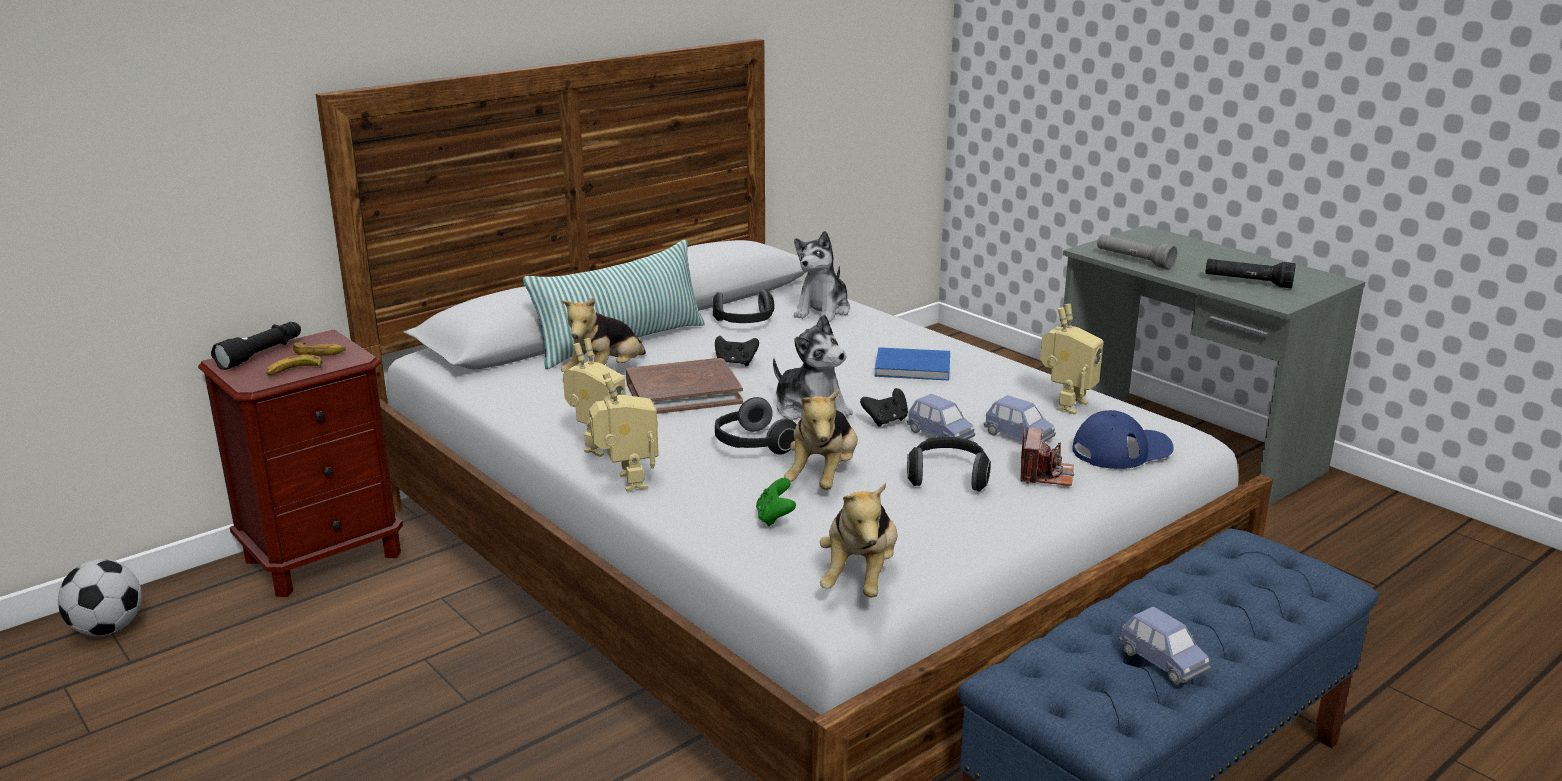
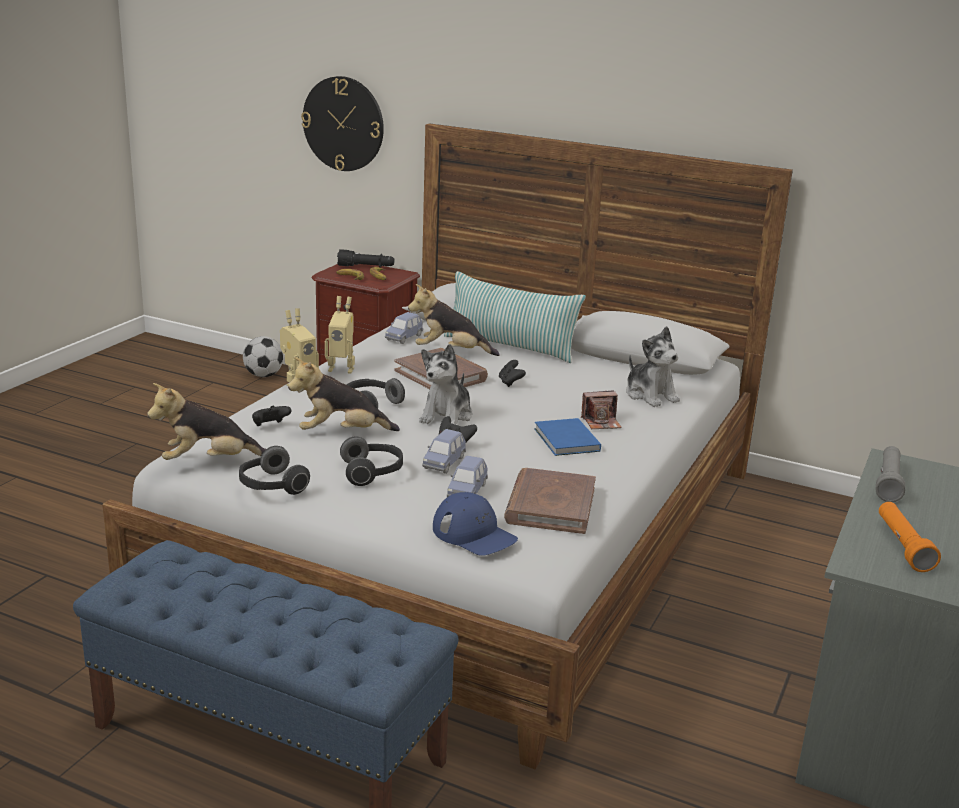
camera: 65 degrees right, 0 degrees up
headphones [712,289,775,323] -> headphones moved to [239,446,310,495]
green game controller [756,478,796,526] -> black game controller [252,406,291,426]
plush toy [794,231,850,322] -> plush toy turned 120 degrees counterclockwise [626,326,680,407]
camera [1020,428,1074,486] -> camera moved to [581,390,622,429]
toy robot [1040,304,1103,415] -> brown book [504,468,596,534]
blue toy car [1119,607,1211,684] -> blue toy car moved to [385,312,423,344]
black flashlight [1205,259,1296,288] -> orange flashlight [879,502,941,572]
none -> wall clock [301,76,384,171]

